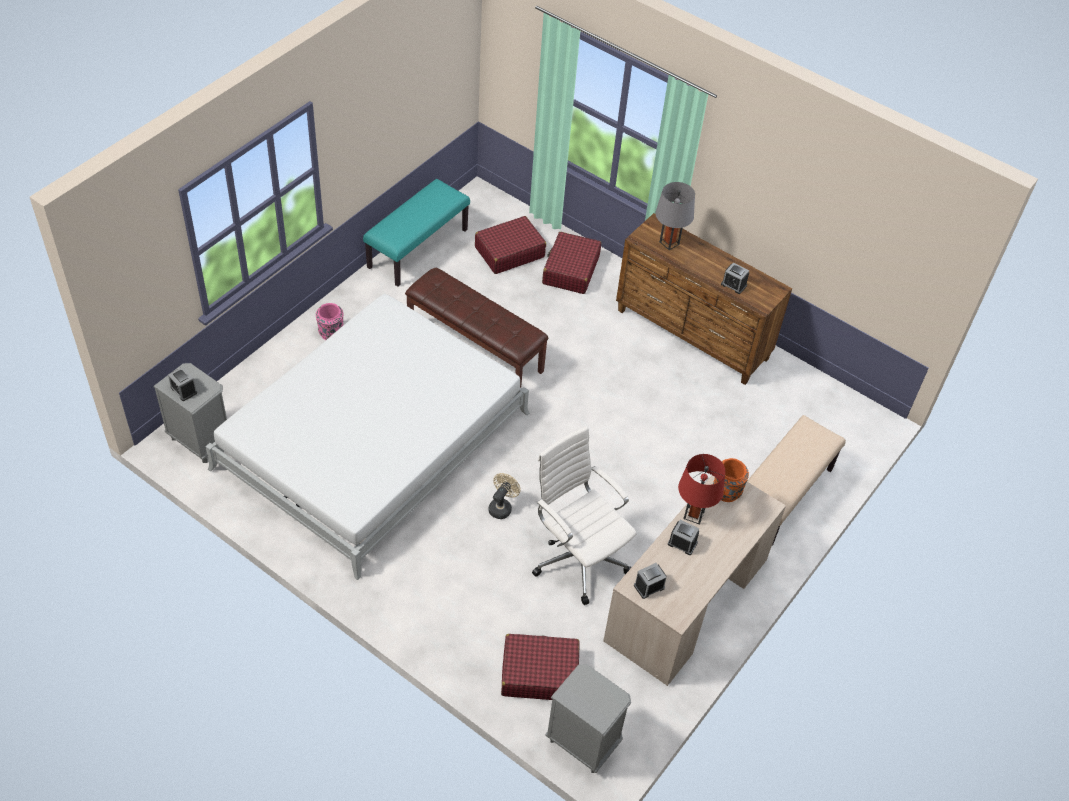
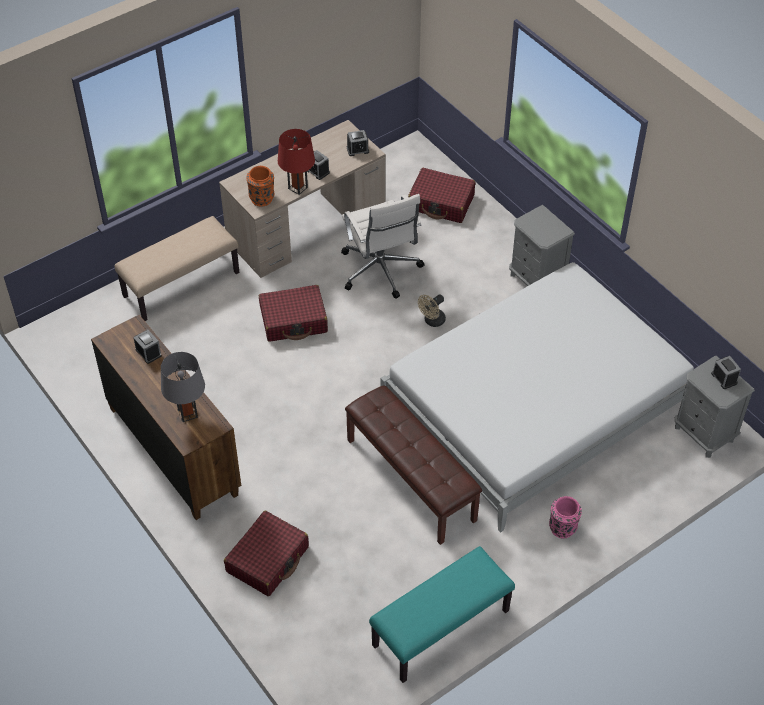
camera: 160 degrees left, 0 degrees up
red suitcase [475,216,546,274] -> red suitcase moved to [259,285,328,342]
grey nightstand [545,664,631,773] -> grey nightstand moved to [509,205,575,286]

